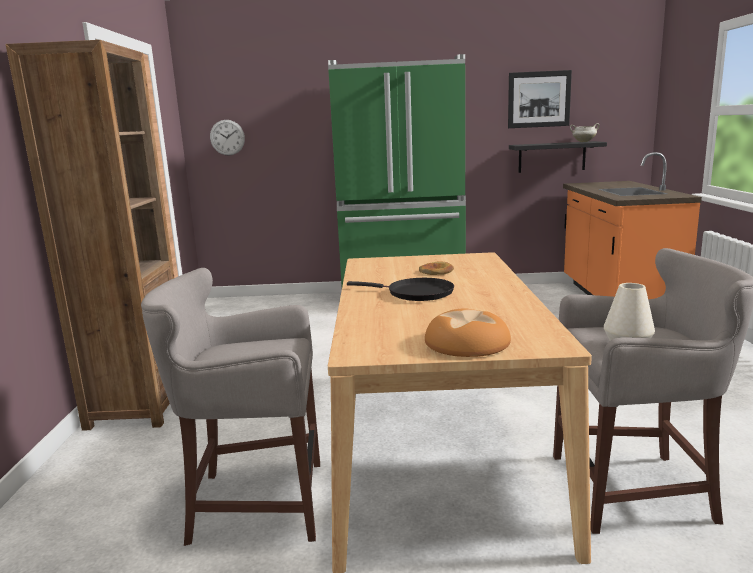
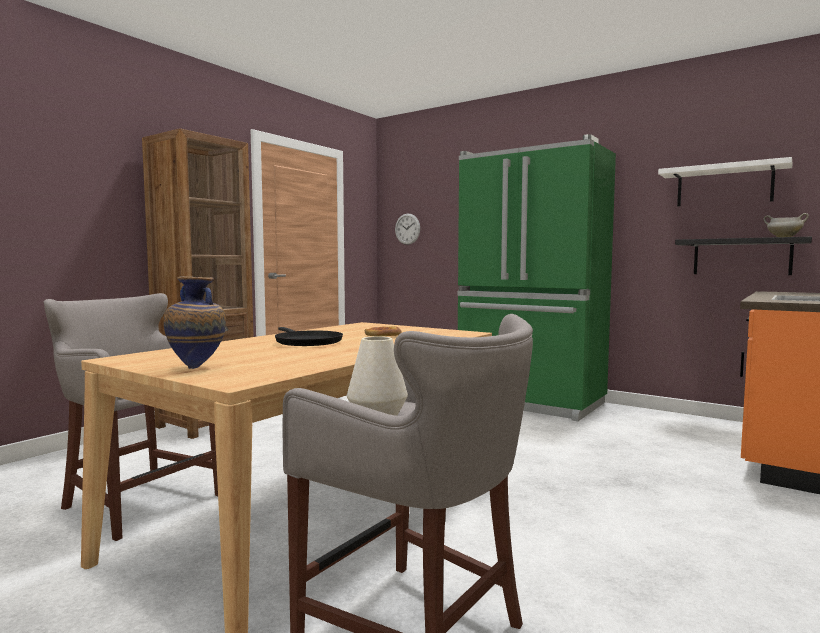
camera: 35 degrees right, 10 degrees down
bread [425,308,511,357] -> vase [164,276,226,369]
picture [508,70,572,128] -> white shelf [658,157,792,206]

